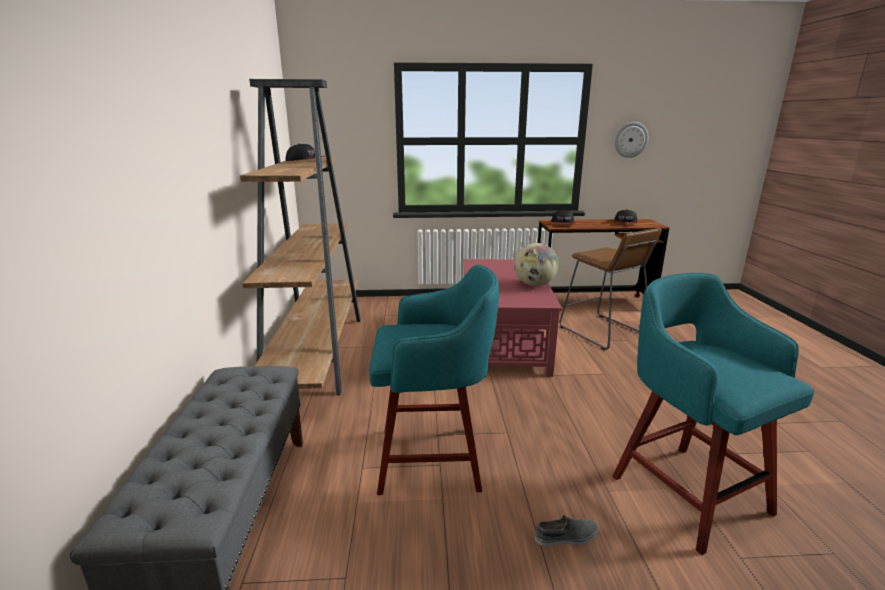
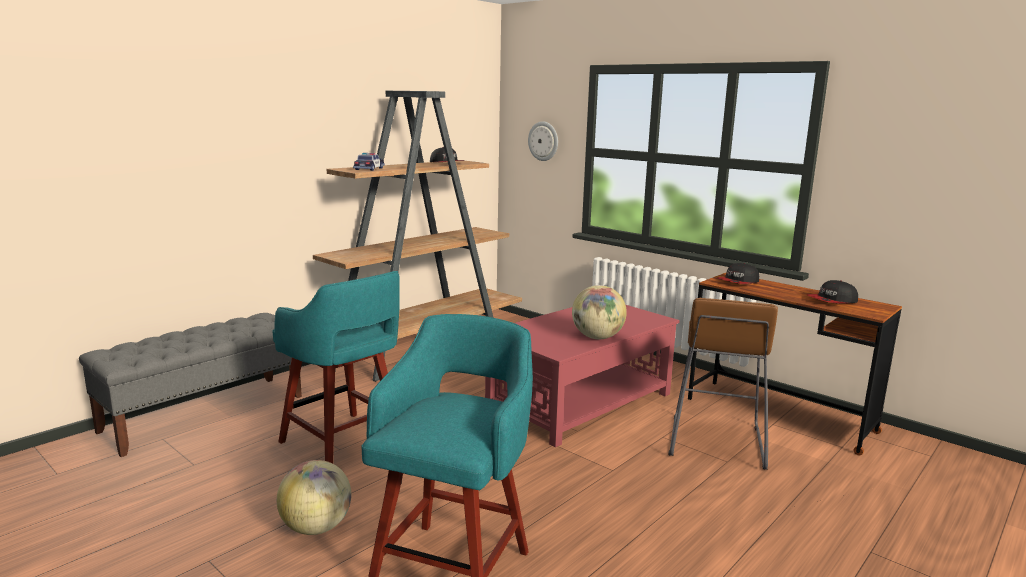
camera: 45 degrees right, 5 degrees down
grey shoe [535,515,599,546] -> globe [277,460,351,535]
wall clock [614,122,648,158] -> wall clock moved to [528,121,558,161]
none -> toy car [353,153,385,171]

